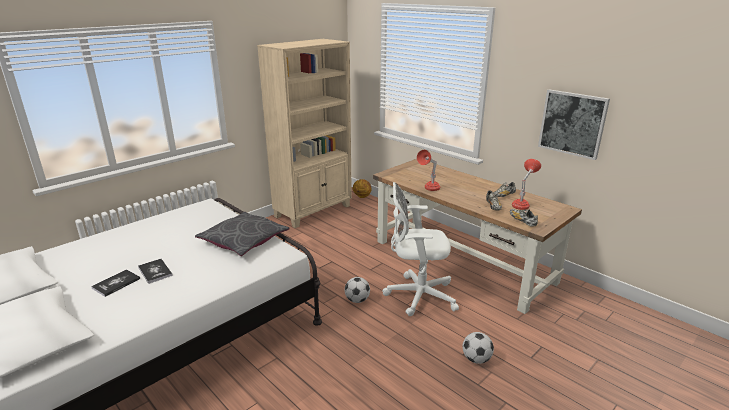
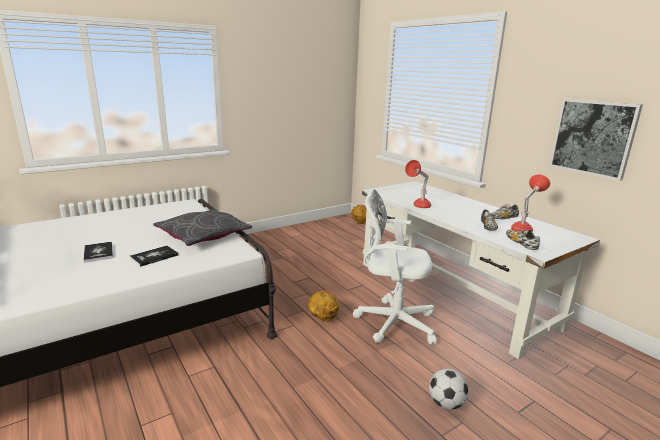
camera: 10 degrees right, 5 degrees down
book [91,269,140,297] -> book moved to [130,246,179,267]
beige bookcase [257,39,352,228] -> none
football [345,277,370,303] -> basketball [308,290,340,322]
brown desk [373,159,582,314] -> white desk [362,181,600,359]

